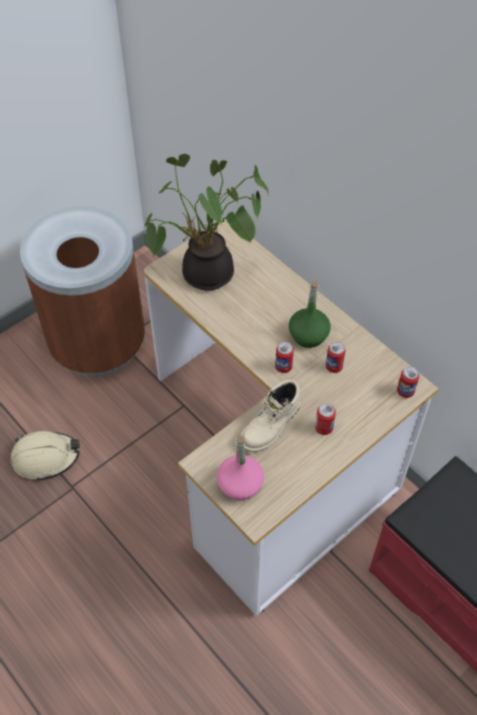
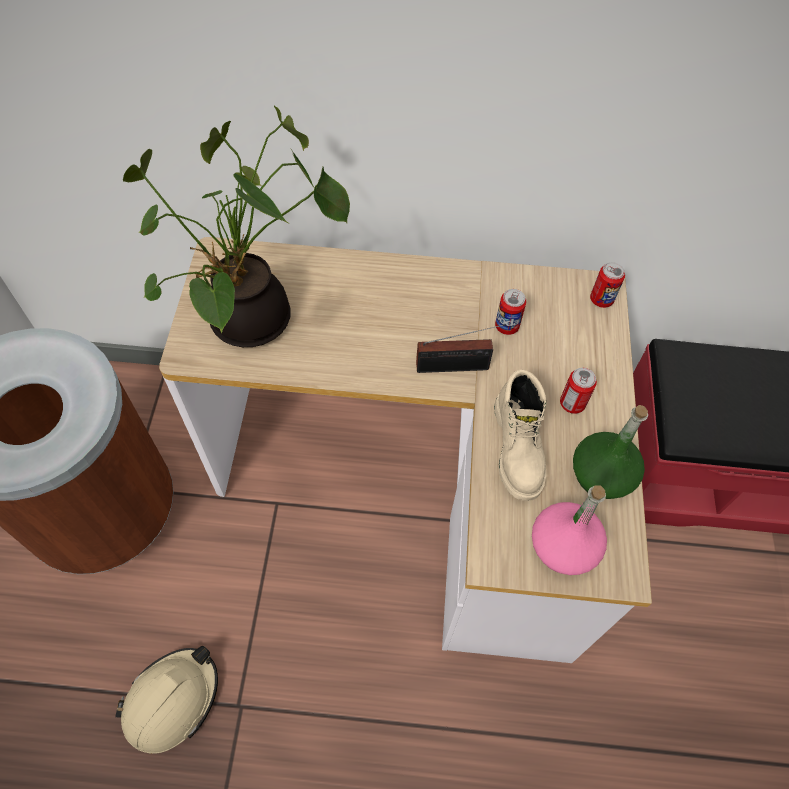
camera: 45 degrees left, 5 degrees up
can [275,342,294,373] -> radio [416,324,506,373]
green bottle [289,281,331,348] -> green bottle moved to [573,405,648,499]

